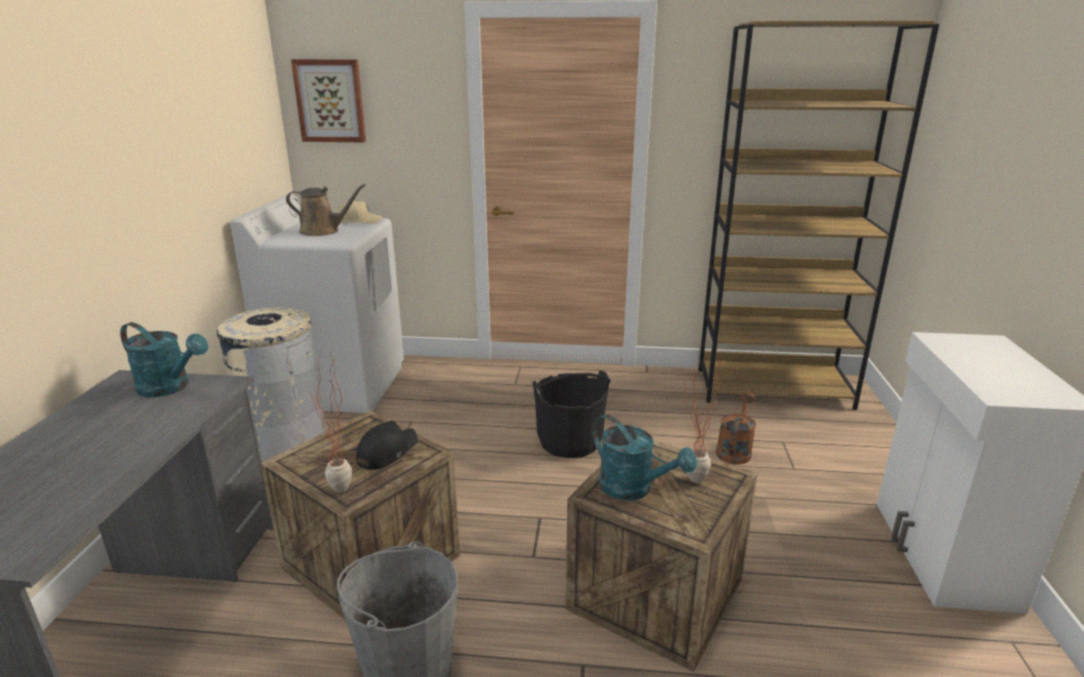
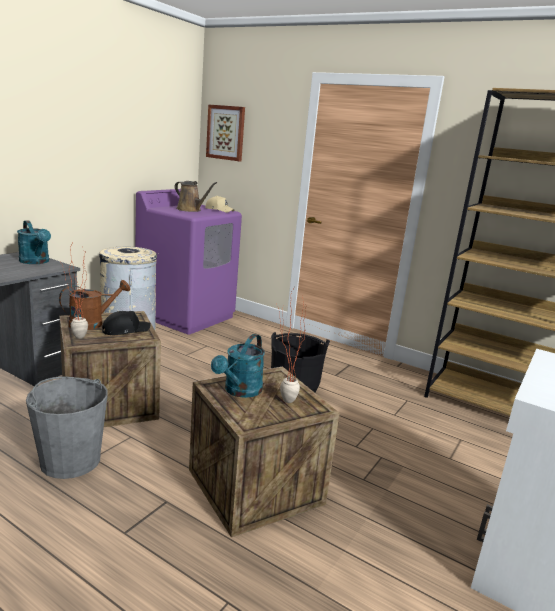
camera: 25 degrees right, 5 degrees down
white washing machine [231,195,404,413] -> purple washing machine [135,189,242,335]
turquoise watering can [593,414,697,500] -> turquoise watering can turned 45 degrees clockwise [211,334,265,398]
brown watering can [716,392,756,465] -> brown watering can moved to [59,280,130,330]

